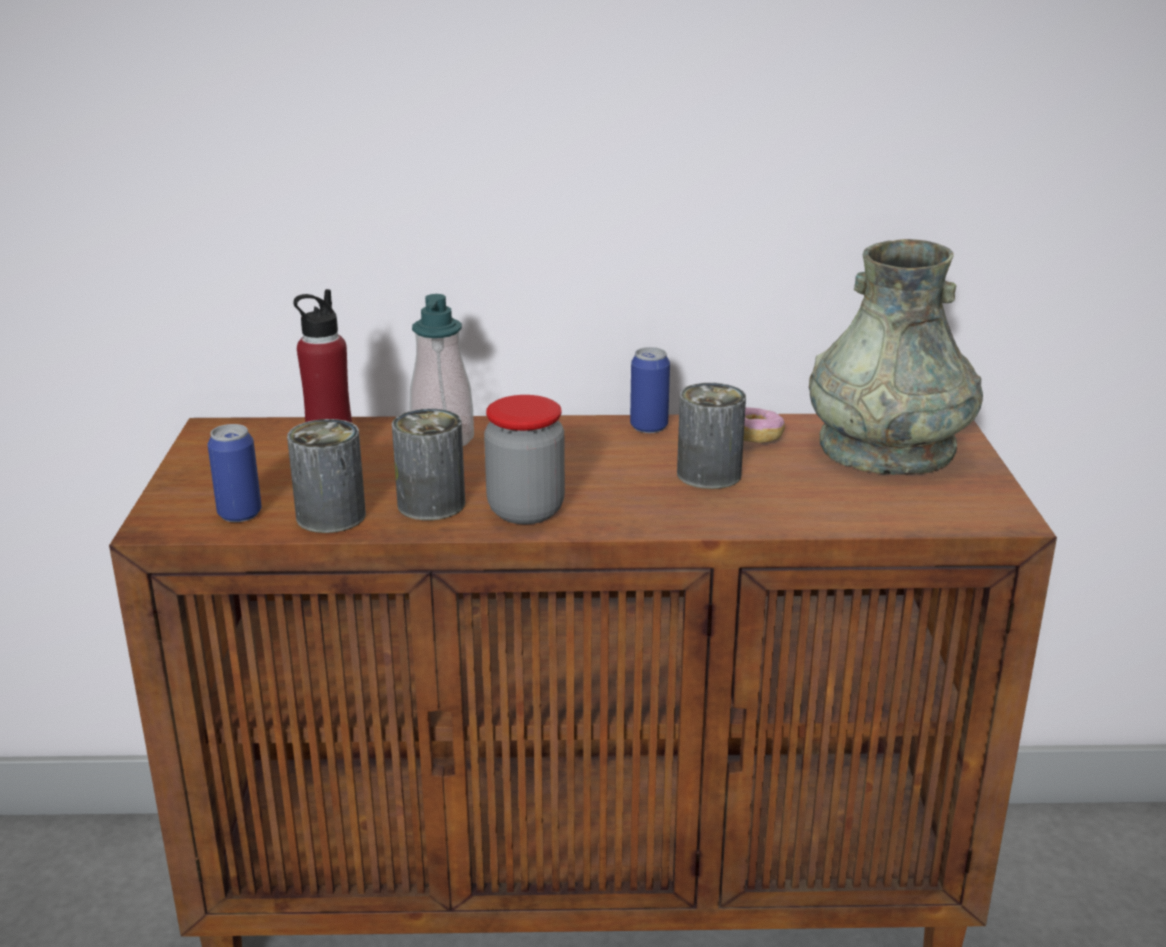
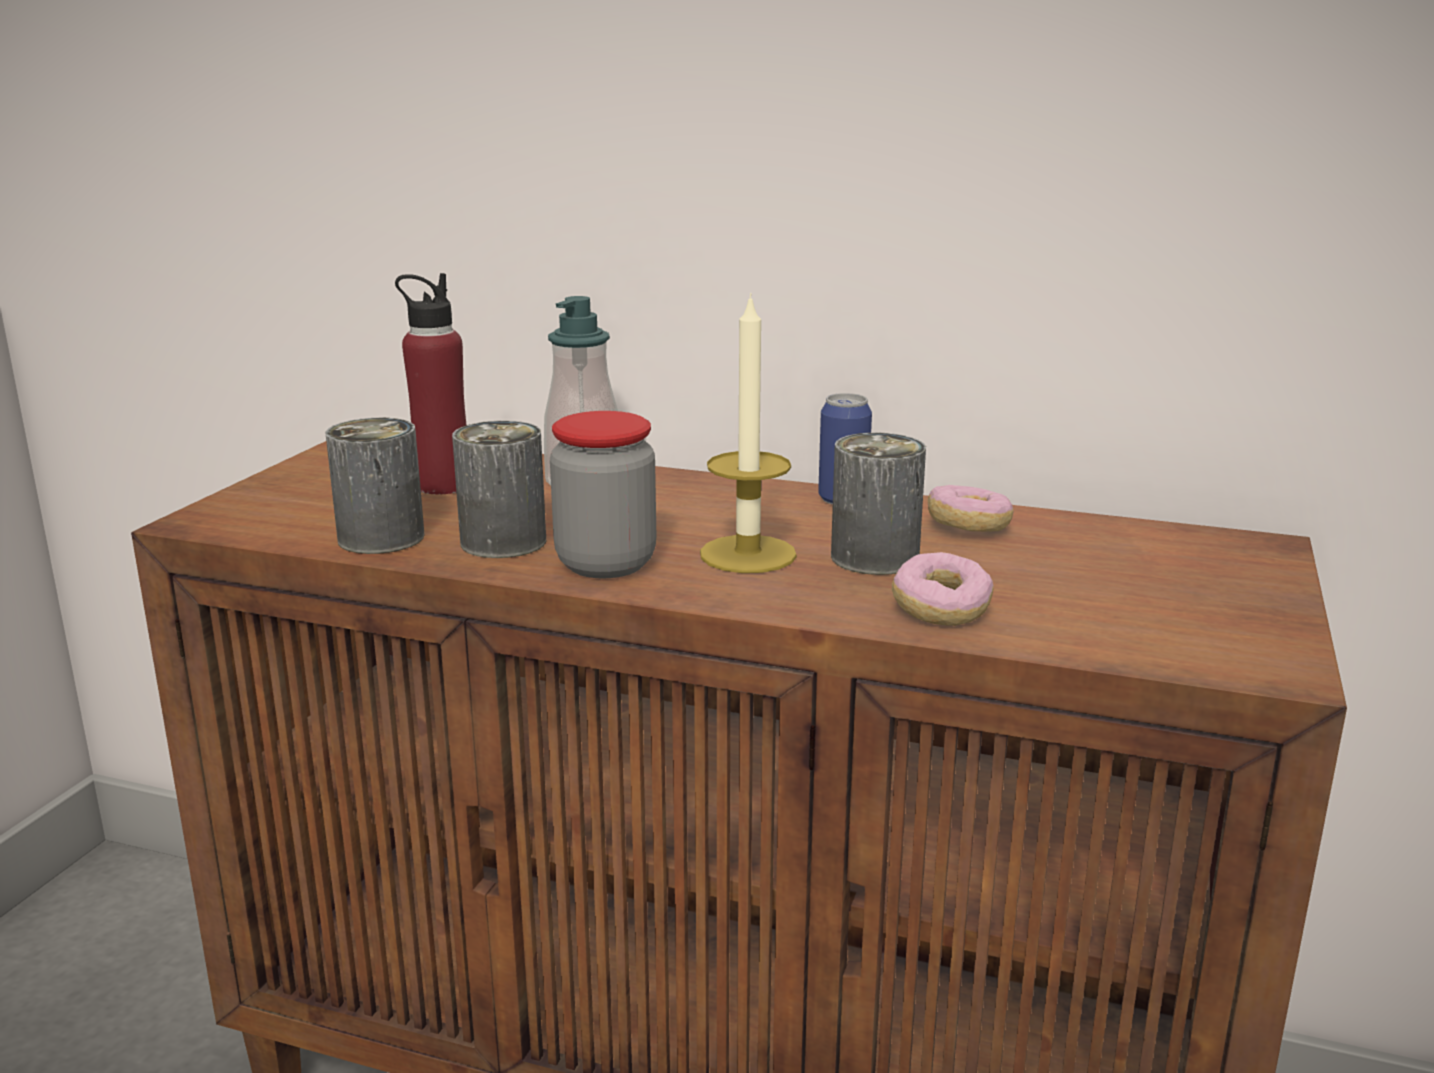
camera: 20 degrees right, 5 degrees down
can [207,424,262,522] -> none
grey vase [809,239,983,475] -> none
none -> candle [700,293,797,573]
none -> donut [892,552,994,626]

